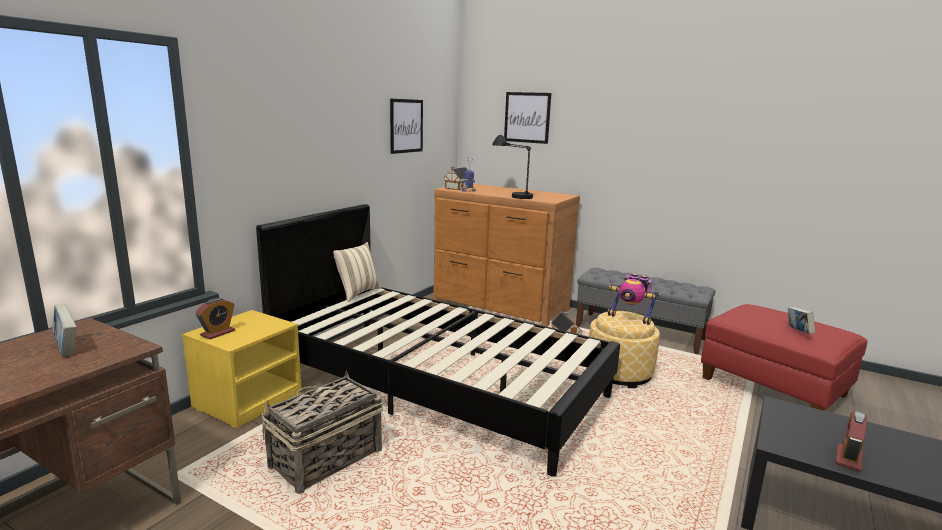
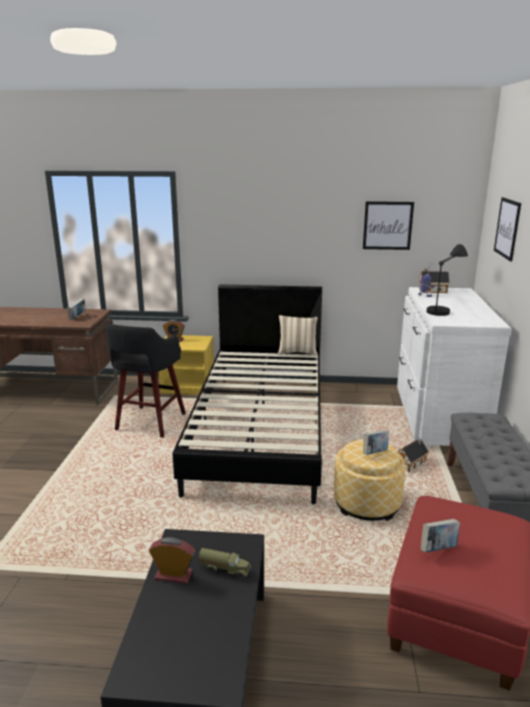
camera: 65 degrees right, 5 degrees up
basket [261,370,383,494] -> black stool [105,323,186,438]
brown dresser [433,184,580,327] -> white dresser [397,287,512,450]
toy robot [608,273,660,325] -> book [363,430,389,455]
none -> toy truck [198,548,251,579]

